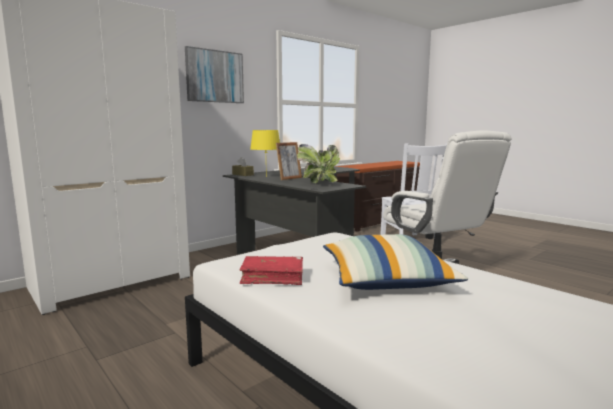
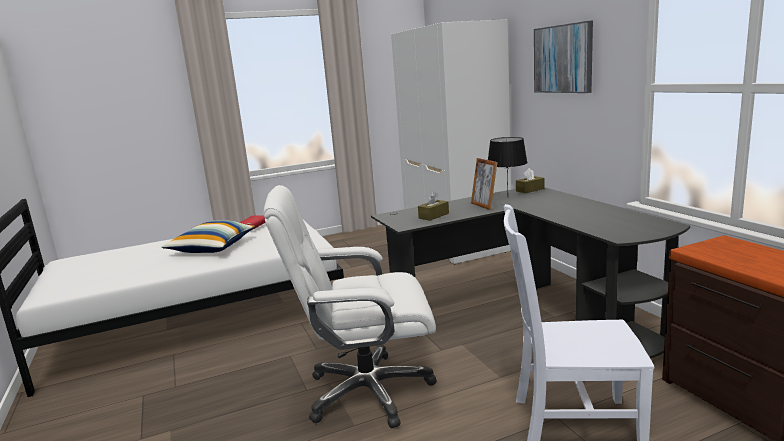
camera: 110 degrees right, 5 degrees up
yellow table lamp [250,130,280,177] -> black table lamp [488,137,528,190]
potted plant [297,144,340,183] -> brown tissue box [418,192,449,221]

